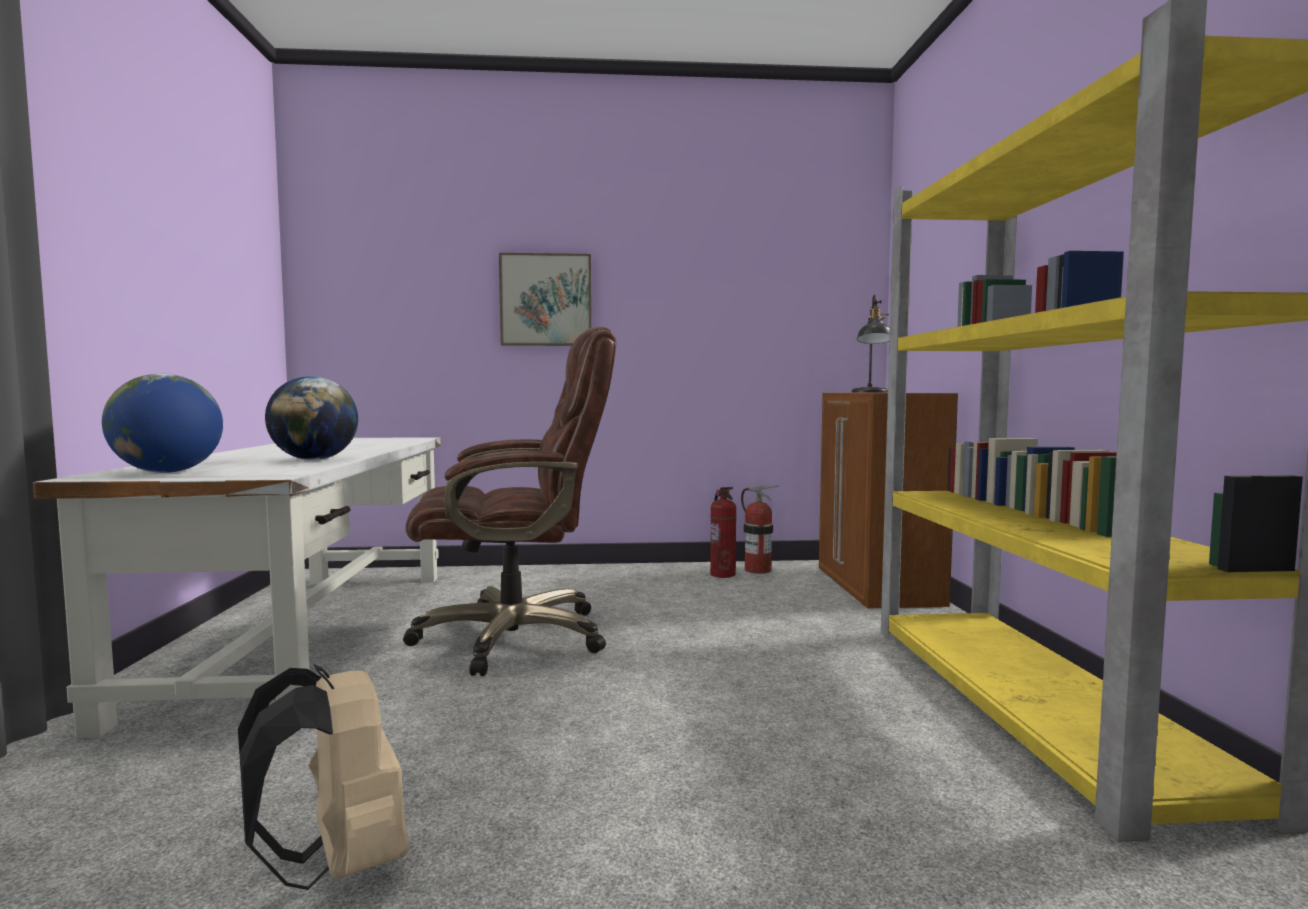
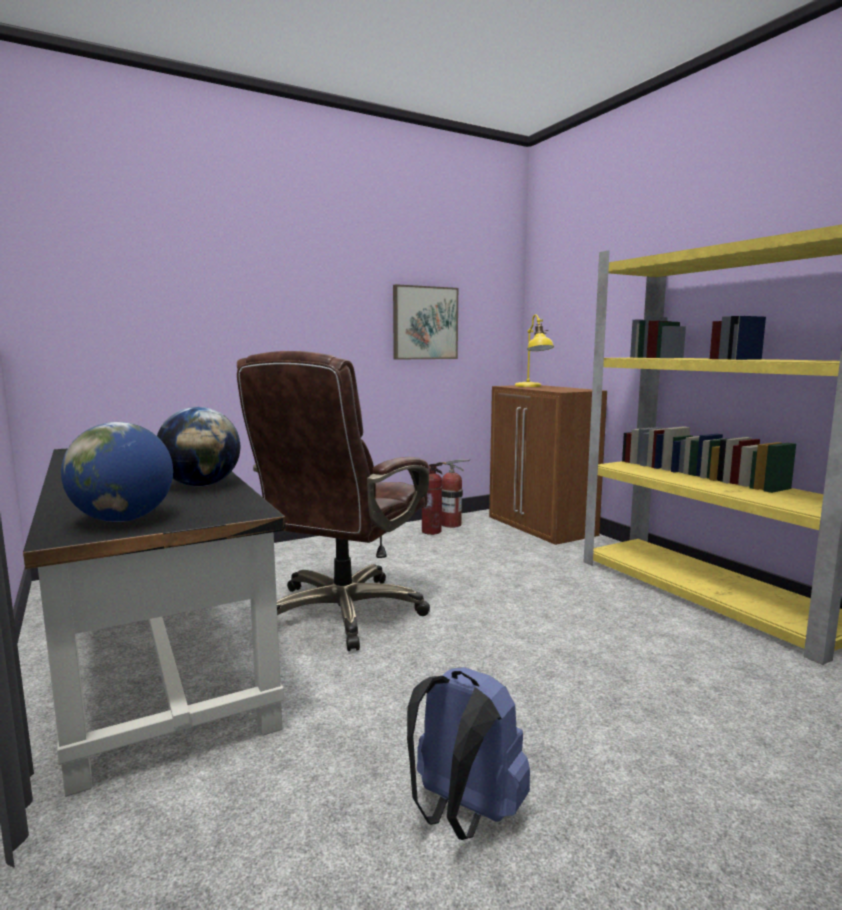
camera: 25 degrees left, 5 degrees up
white desk [33,437,441,738] -> black desk [23,448,286,797]
beige backpack [238,664,408,890] -> blue backpack [407,667,530,840]
brown office chair [403,326,617,676] -> brown office chair turned 150 degrees clockwise [237,351,430,651]
picture [499,253,592,346] -> picture moved to [393,284,458,360]
grey table lamp [851,295,890,393] -> yellow table lamp [515,314,554,387]

